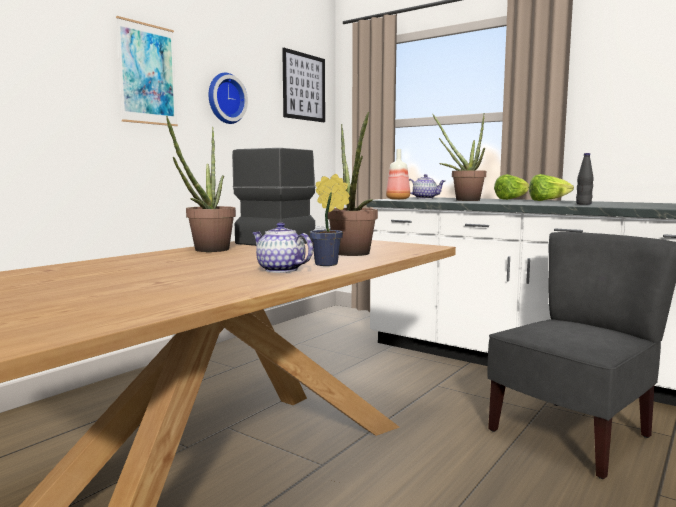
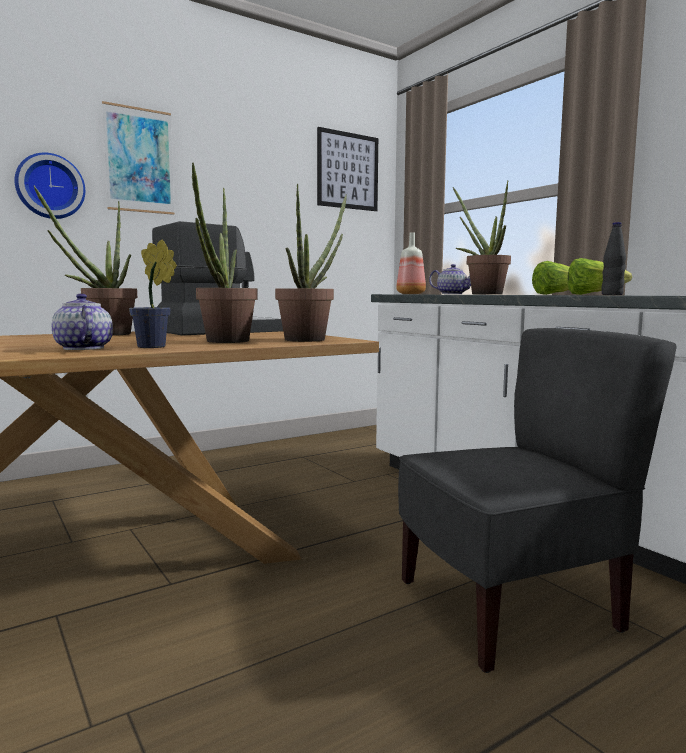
camera: 20 degrees right, 0 degrees up
wall clock [209,73,248,124] -> wall clock moved to [15,153,85,219]
none -> potted plant [275,184,347,342]

